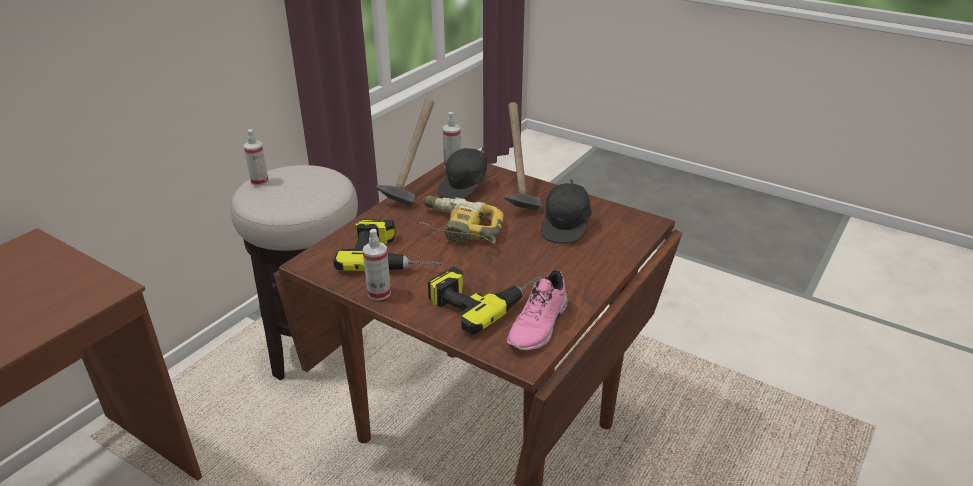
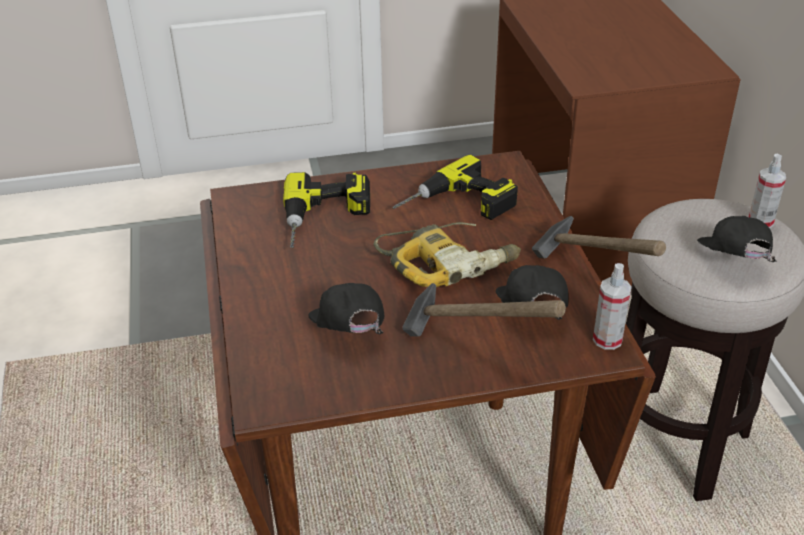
camera: 135 degrees right, 5 degrees up
spray bottle [363,229,391,301] -> none
pink shoe [507,270,567,351] -> none
none -> black cap [697,216,776,262]

